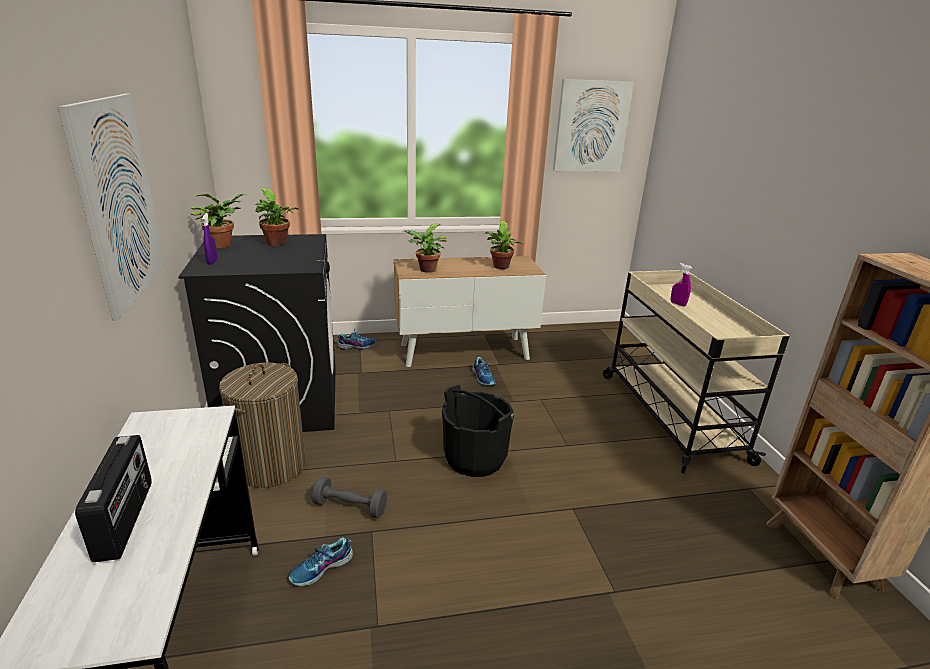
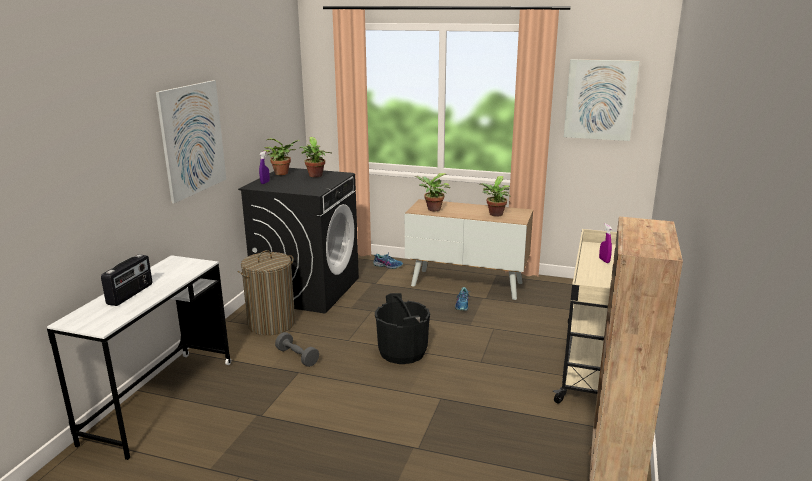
camera: 30 degrees right, 5 degrees down
shoe [289,537,353,586] -> none

